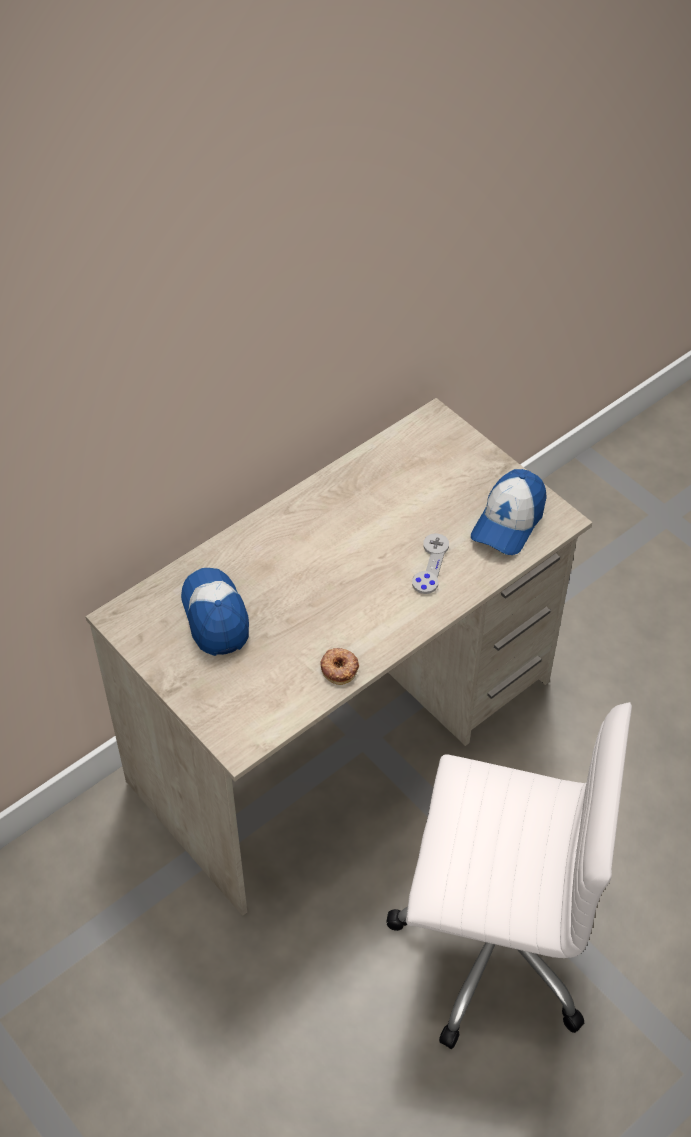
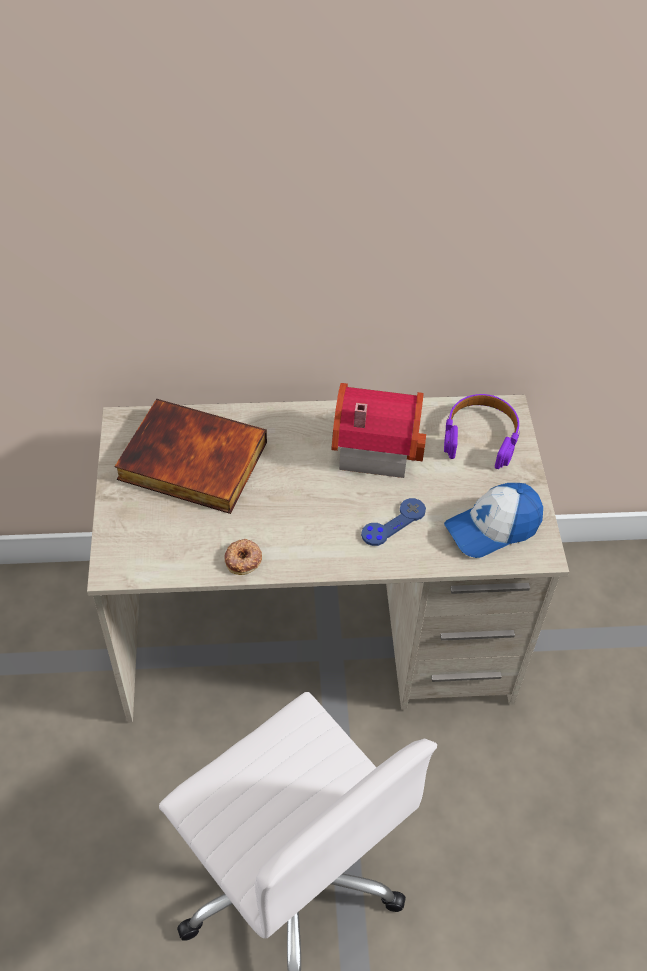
camera: 35 degrees right, 0 degrees up
cap [181,568,249,656] -> book [115,399,267,514]
grey game controller [412,533,449,594] -> blue game controller [361,498,426,546]
none -> toy house [331,383,426,478]
none -> purple headphones [444,394,520,469]

